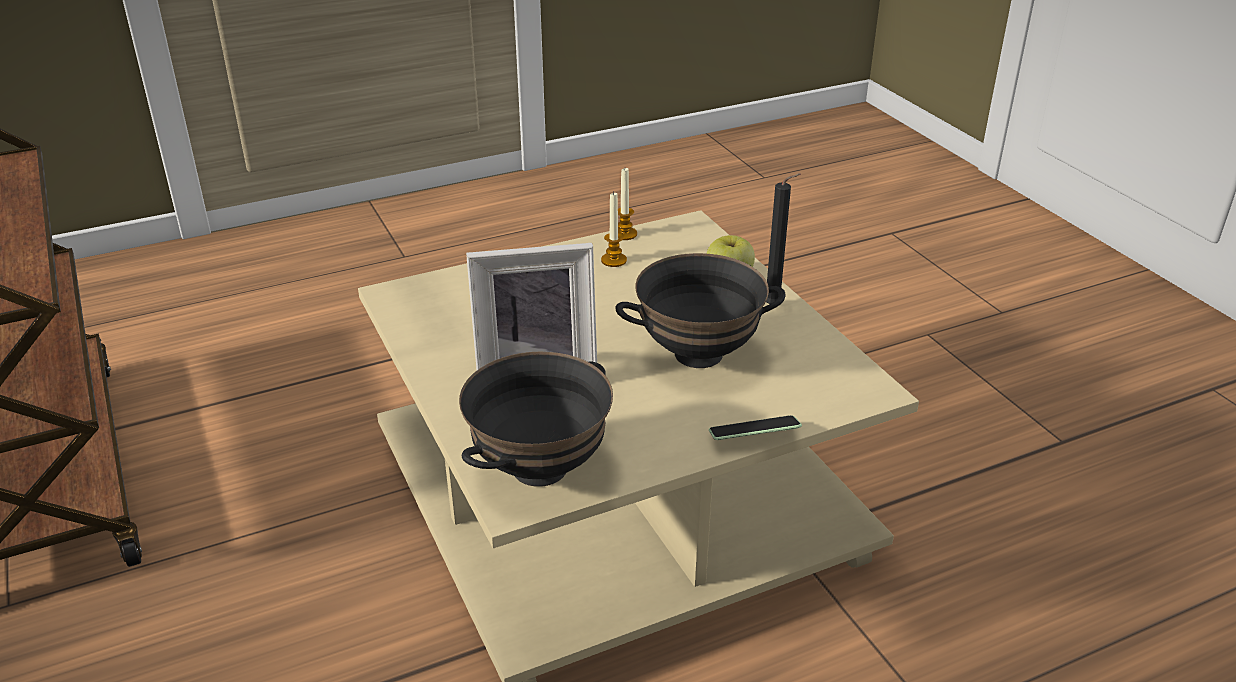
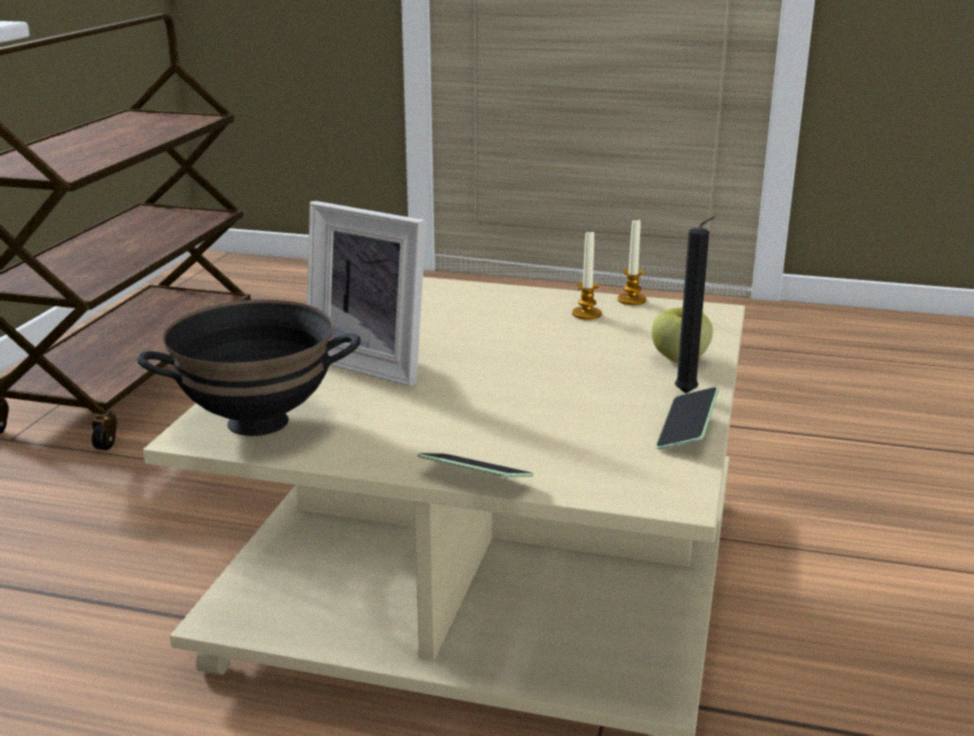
camera: 40 degrees right, 10 degrees down
black bowl [616,253,786,368] -> none
none -> phone [656,387,719,450]

